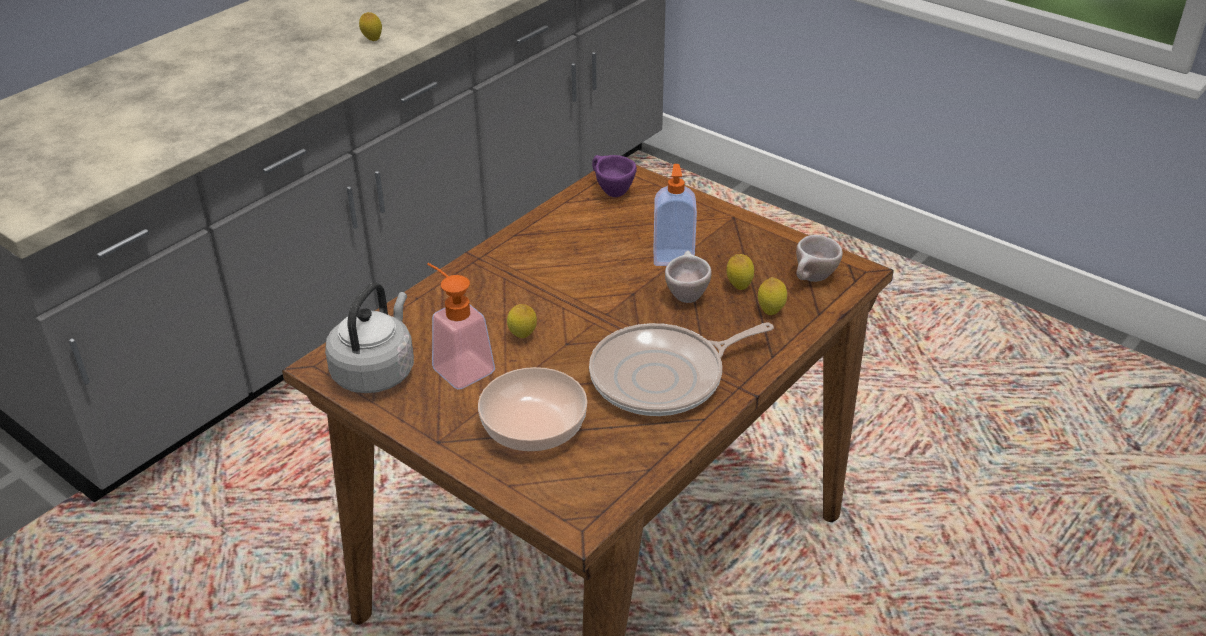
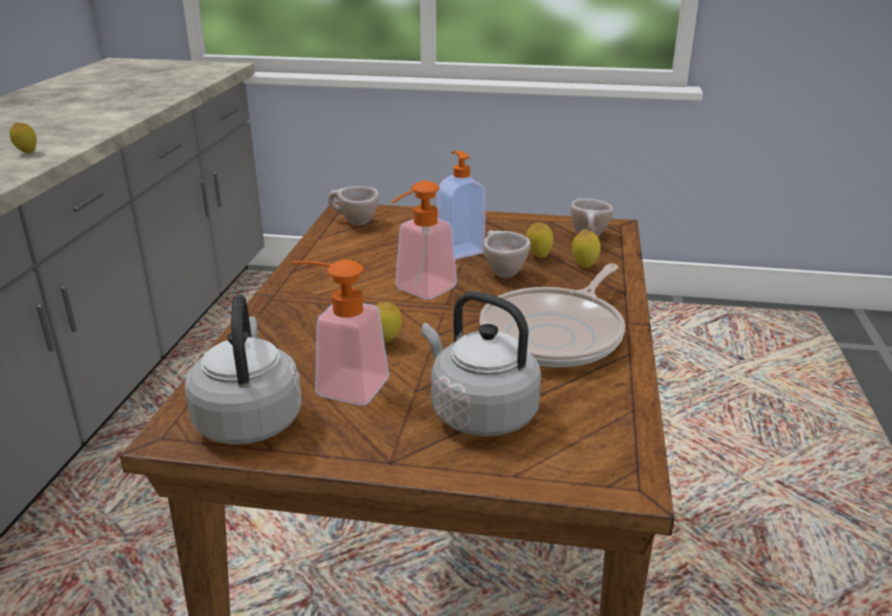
camera: 30 degrees left, 10 degrees down
bowl [478,367,587,452] -> grey kettle [421,291,541,437]
purple cup [592,155,637,197] -> beige cup [328,186,379,226]
none -> soap dispenser [391,181,457,300]

